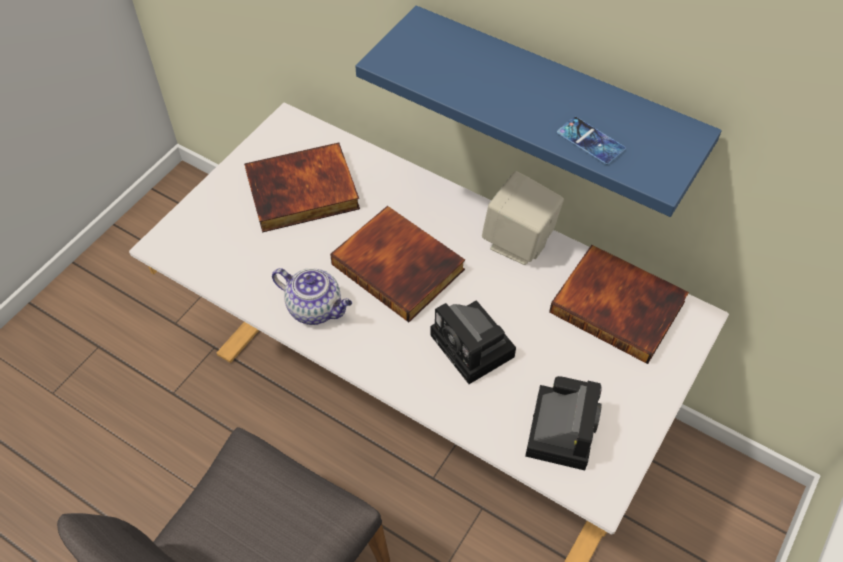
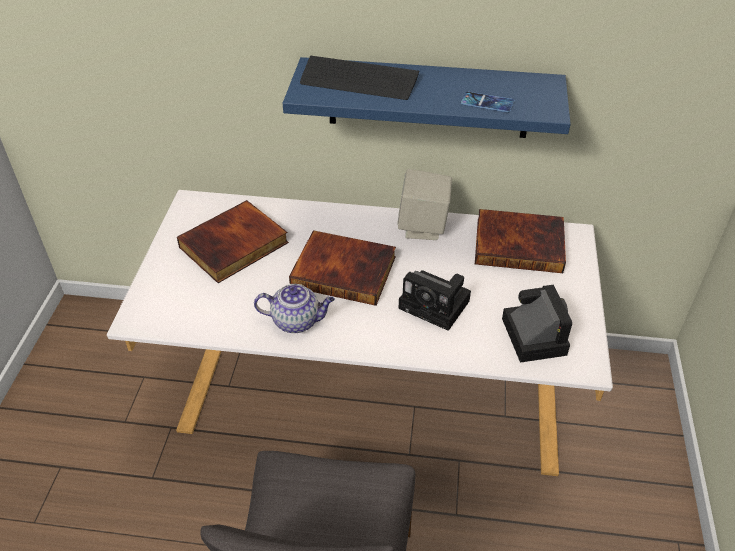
camera: 25 degrees left, 10 degrees down
none -> keyboard [300,56,419,100]

